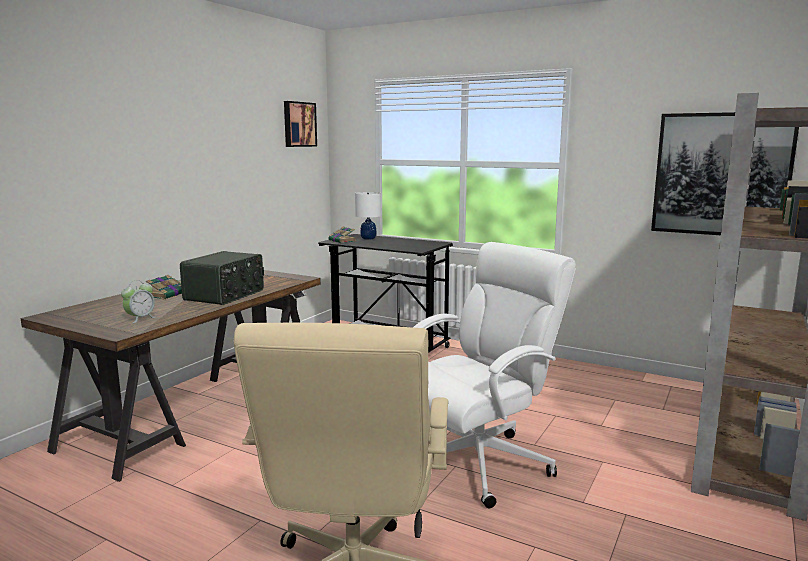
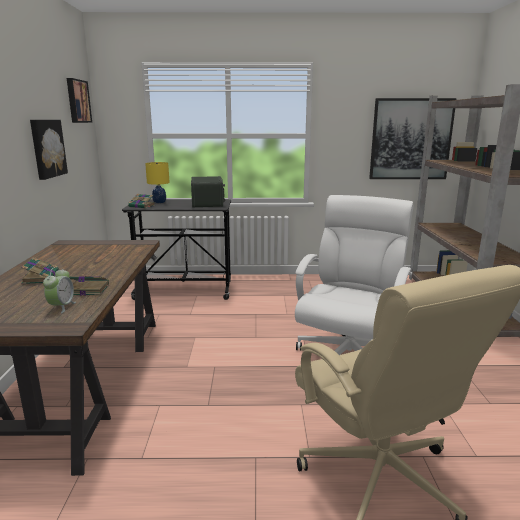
camera: 30 degrees left, 5 degrees up
radio [180,251,264,305] -> radio moved to [191,176,225,208]
white table lamp [355,192,381,240] -> yellow table lamp [145,162,170,203]
none -> picture [30,120,68,180]
none -> book [69,276,109,296]

